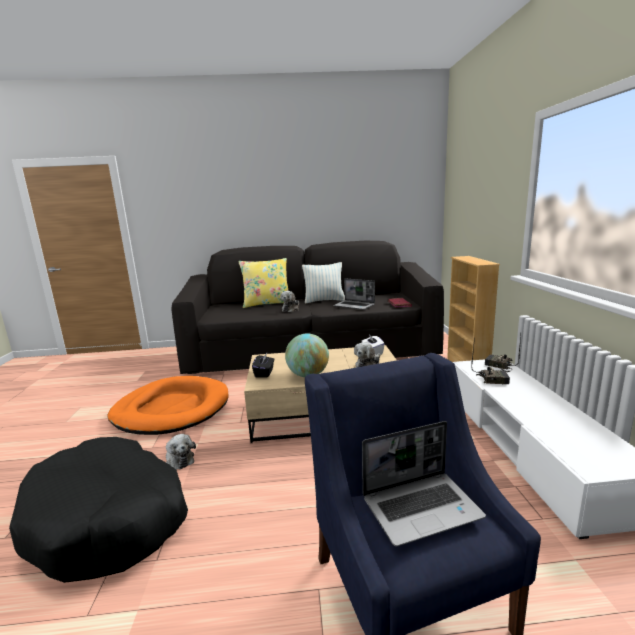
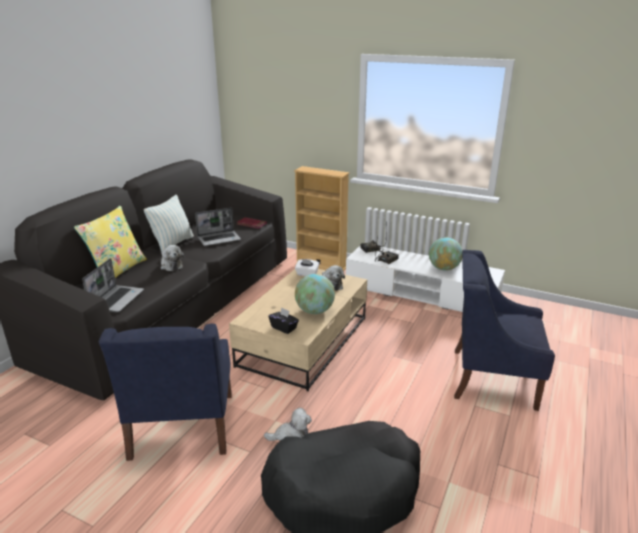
camera: 60 degrees left, 10 degrees up
orange dog bed [107,376,228,435] -> blue armchair [99,324,232,461]
laptop [362,421,486,547] -> laptop moved to [82,258,144,312]
none -> globe [429,237,463,271]

